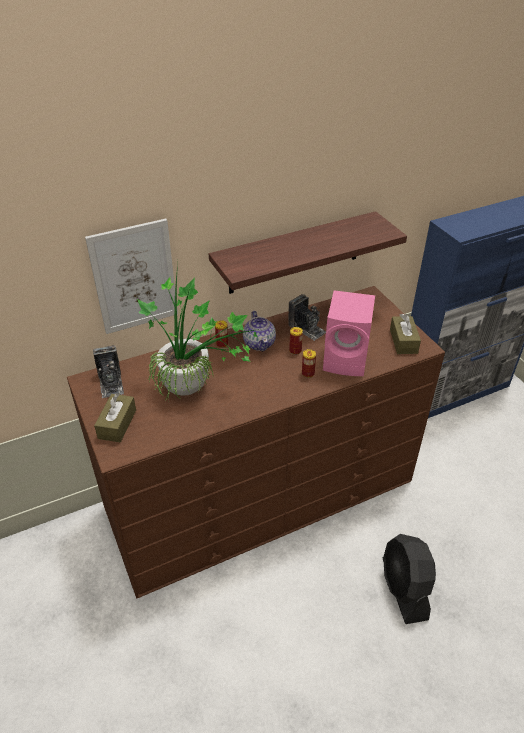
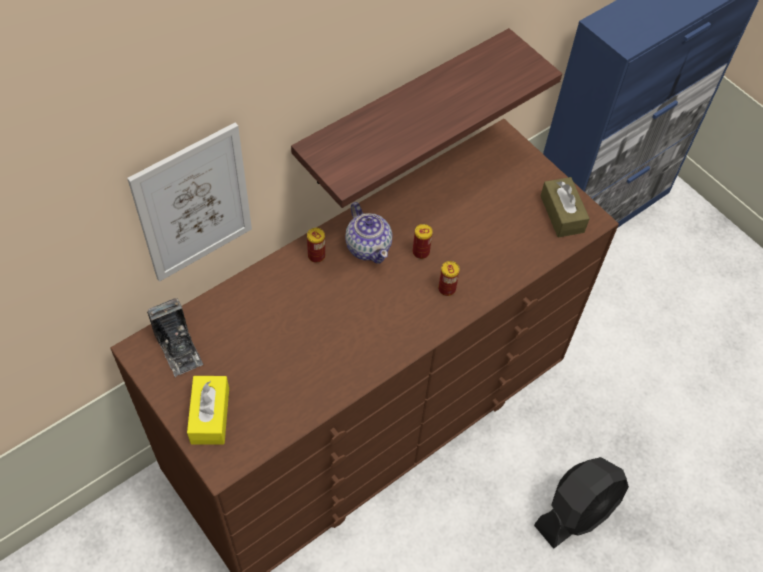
camera: 15 degrees left, 15 degrees up
brown tissue box [94,393,136,442] -> yellow tissue box [187,376,229,445]
potted plant [137,263,259,401] -> none
camera [288,294,326,341] -> none
pink speaker [323,290,375,376] -> none
black fan [383,534,436,624] -> black fan turned 105 degrees counterclockwise [534,457,629,549]

